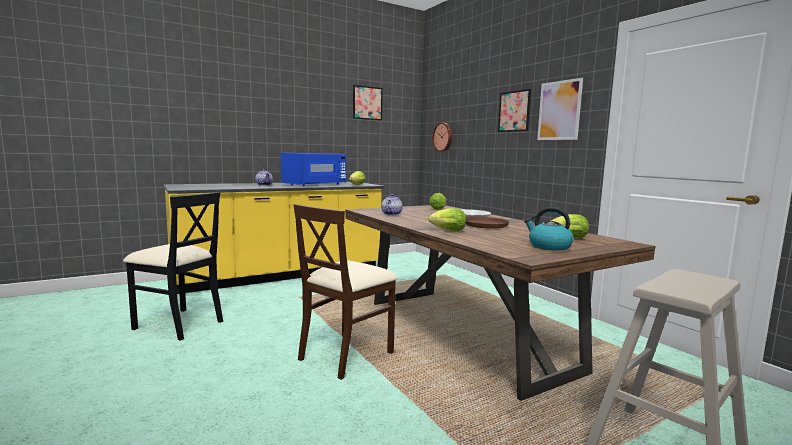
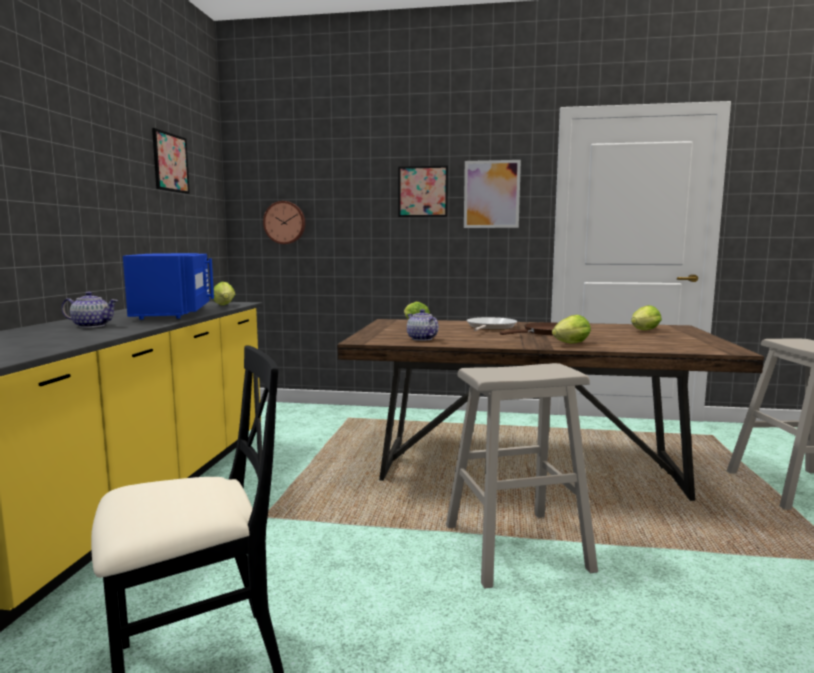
camera: 50 degrees left, 0 degrees up
beige chair [294,204,398,380] -> beige stool [446,363,598,589]
kettle [524,207,574,251] -> none

